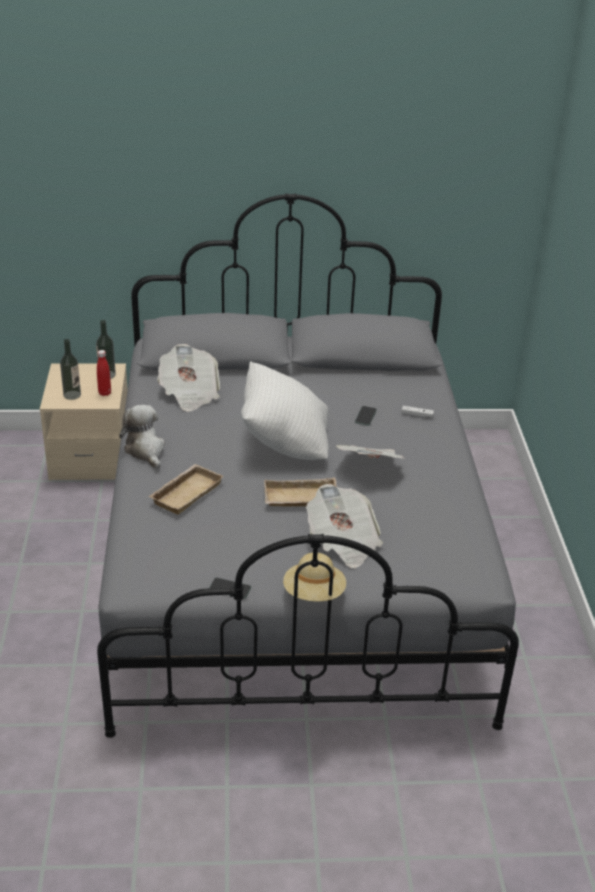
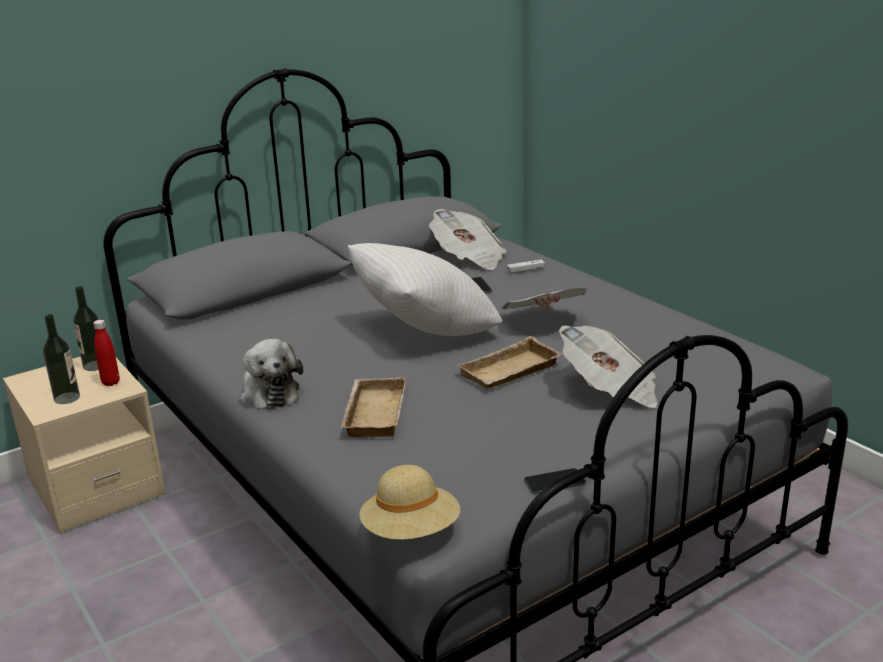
camera: 30 degrees left, 10 degrees down
plush toy [119,405,165,469] -> plush toy turned 150 degrees counterclockwise [240,339,303,410]
newspaper [157,344,220,412] -> newspaper moved to [429,209,506,270]
beige hat [283,553,346,601] -> beige hat moved to [359,465,460,540]

